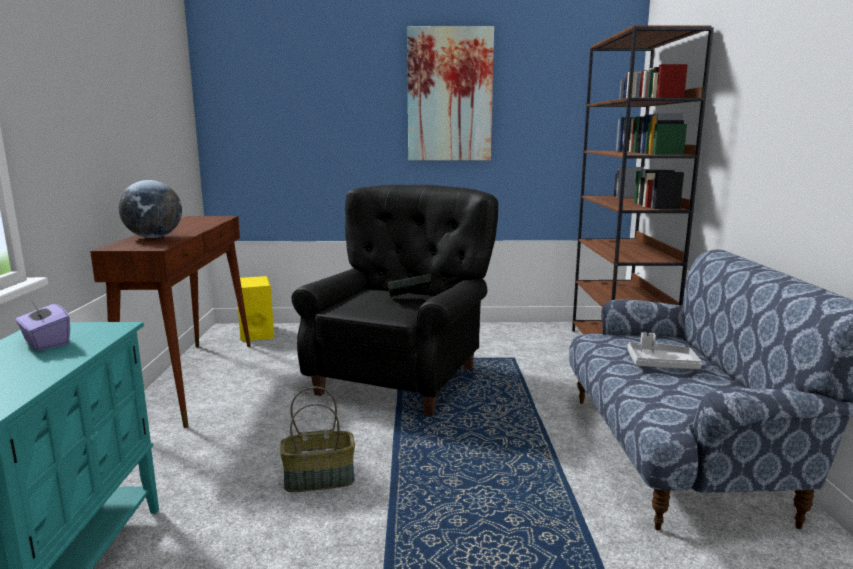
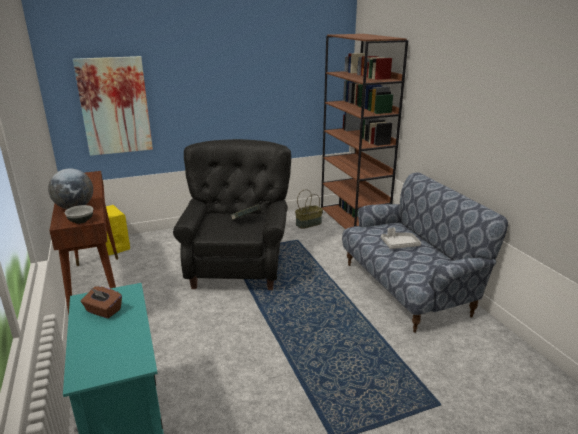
camera: 20 degrees left, 10 degrees up
purple tissue box [16,299,70,351] -> brown tissue box [81,286,122,318]
basket [280,386,355,492] -> basket moved to [295,189,323,229]
picture [407,26,494,160] -> picture moved to [73,56,153,156]
none -> bowl [64,205,93,224]

